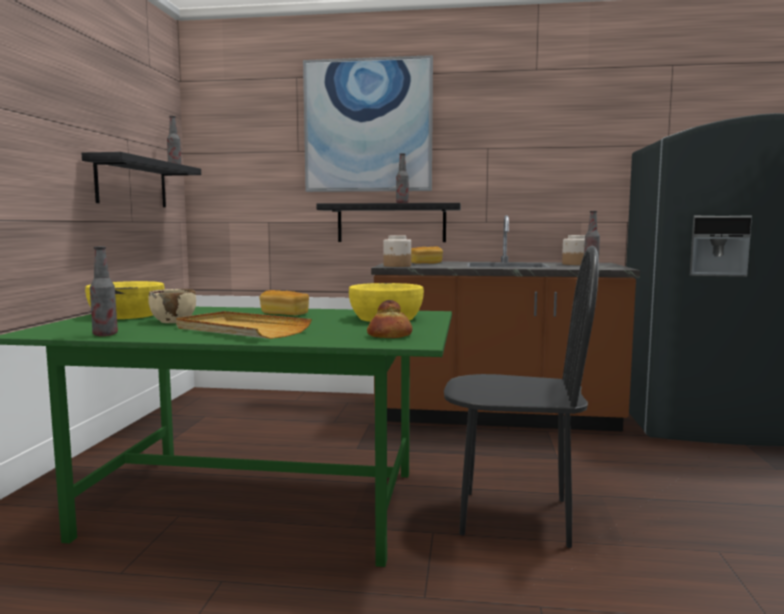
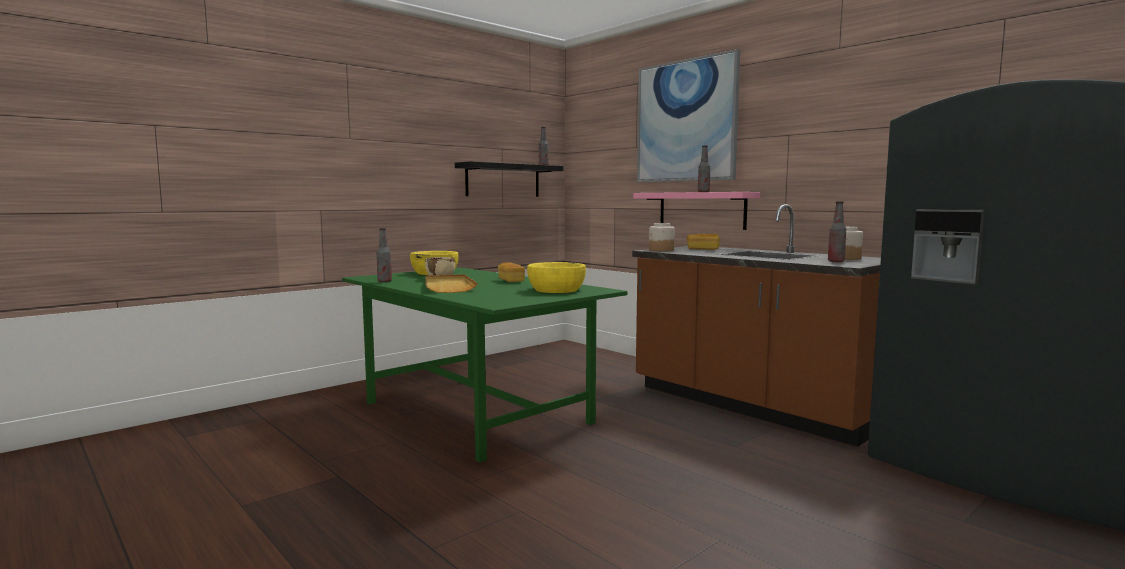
camera: 40 degrees right, 0 degrees up
black shelf [316,203,461,242] -> pink shelf [633,192,760,230]
bread [367,300,412,338] -> none
black chair [444,246,599,548] -> none

